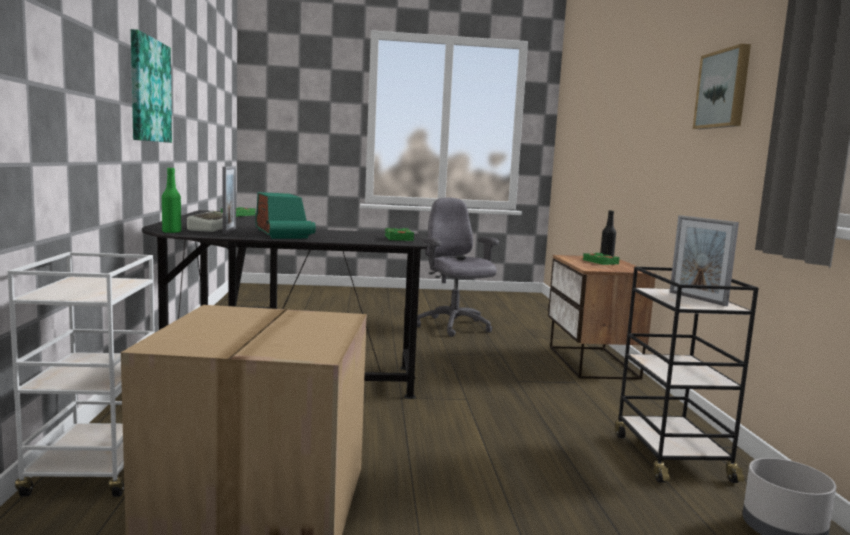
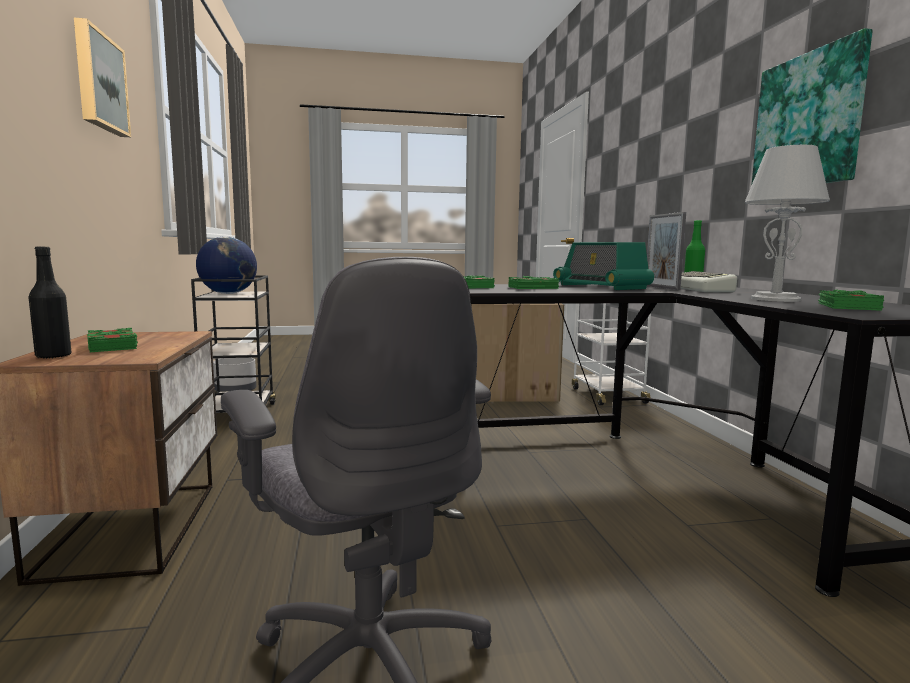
camera: 175 degrees right, 0 degrees up
picture frame [670,215,739,306] -> globe [196,236,257,294]
none -> green book [509,276,560,289]
none -> grey table lamp [745,145,830,302]

